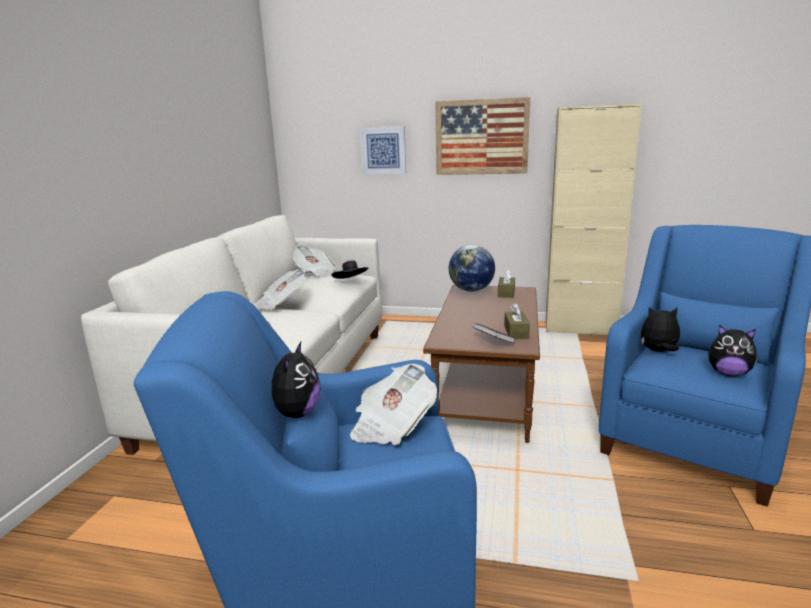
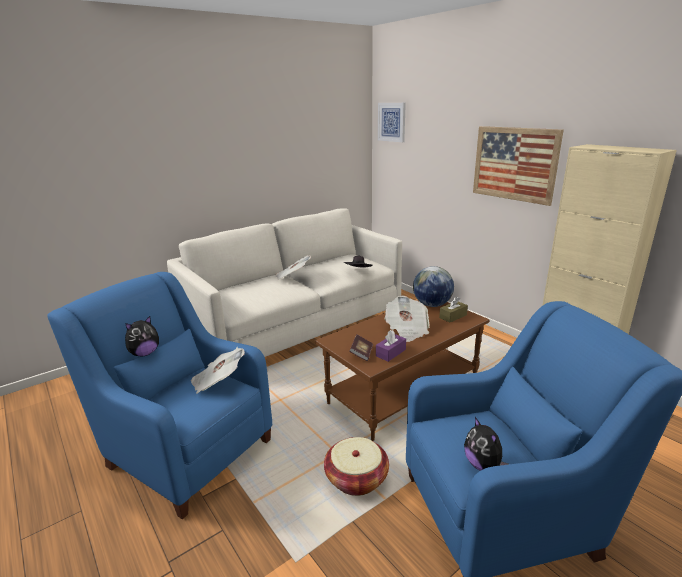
camera: 40 degrees right, 5 degrees up
newspaper [293,246,337,278] -> newspaper moved to [384,296,429,342]
picture [360,126,406,174] -> picture moved to [378,103,406,142]
brown tissue box [504,303,530,339] -> purple tissue box [376,330,406,362]
plush toy [641,307,680,352] -> none
none -> basket [324,437,389,496]

